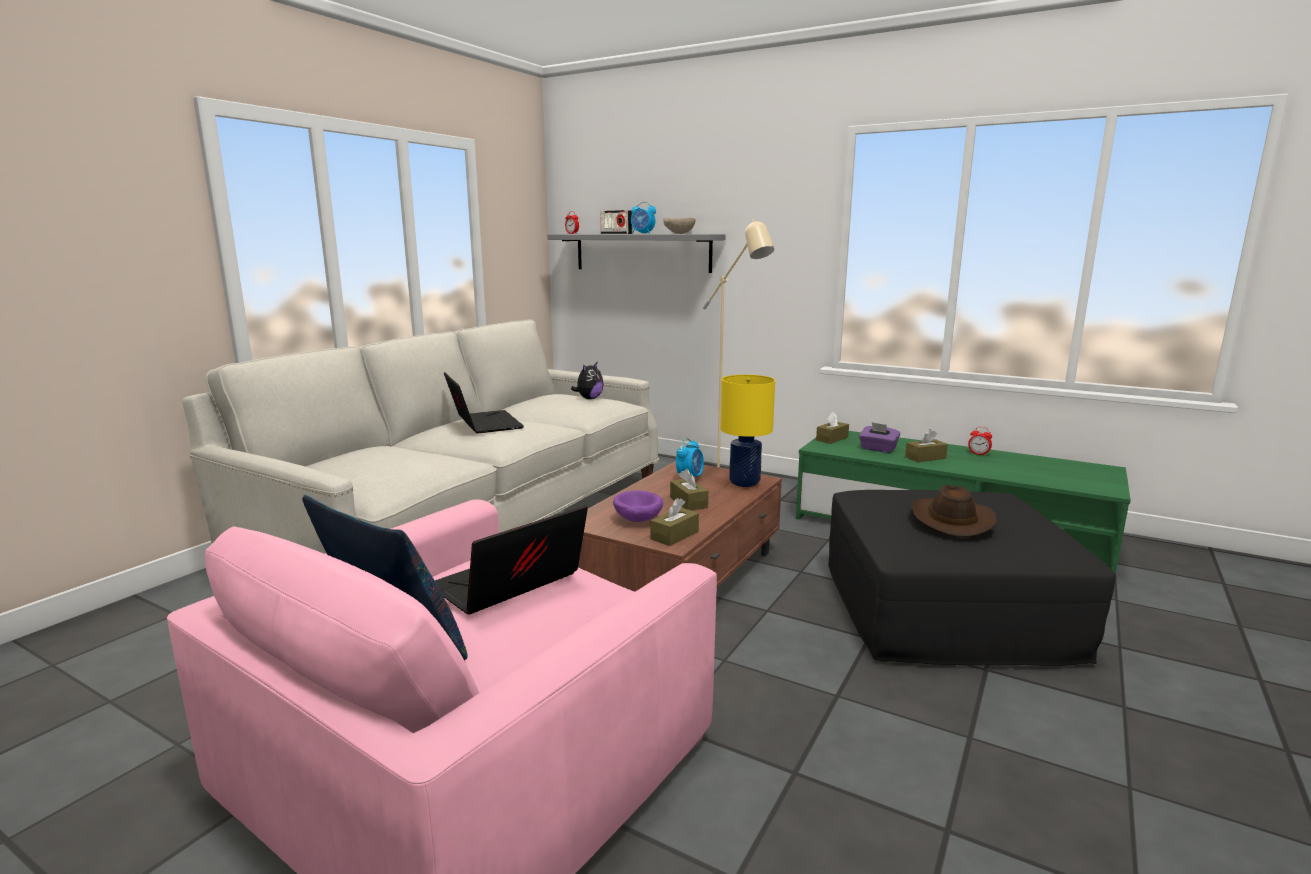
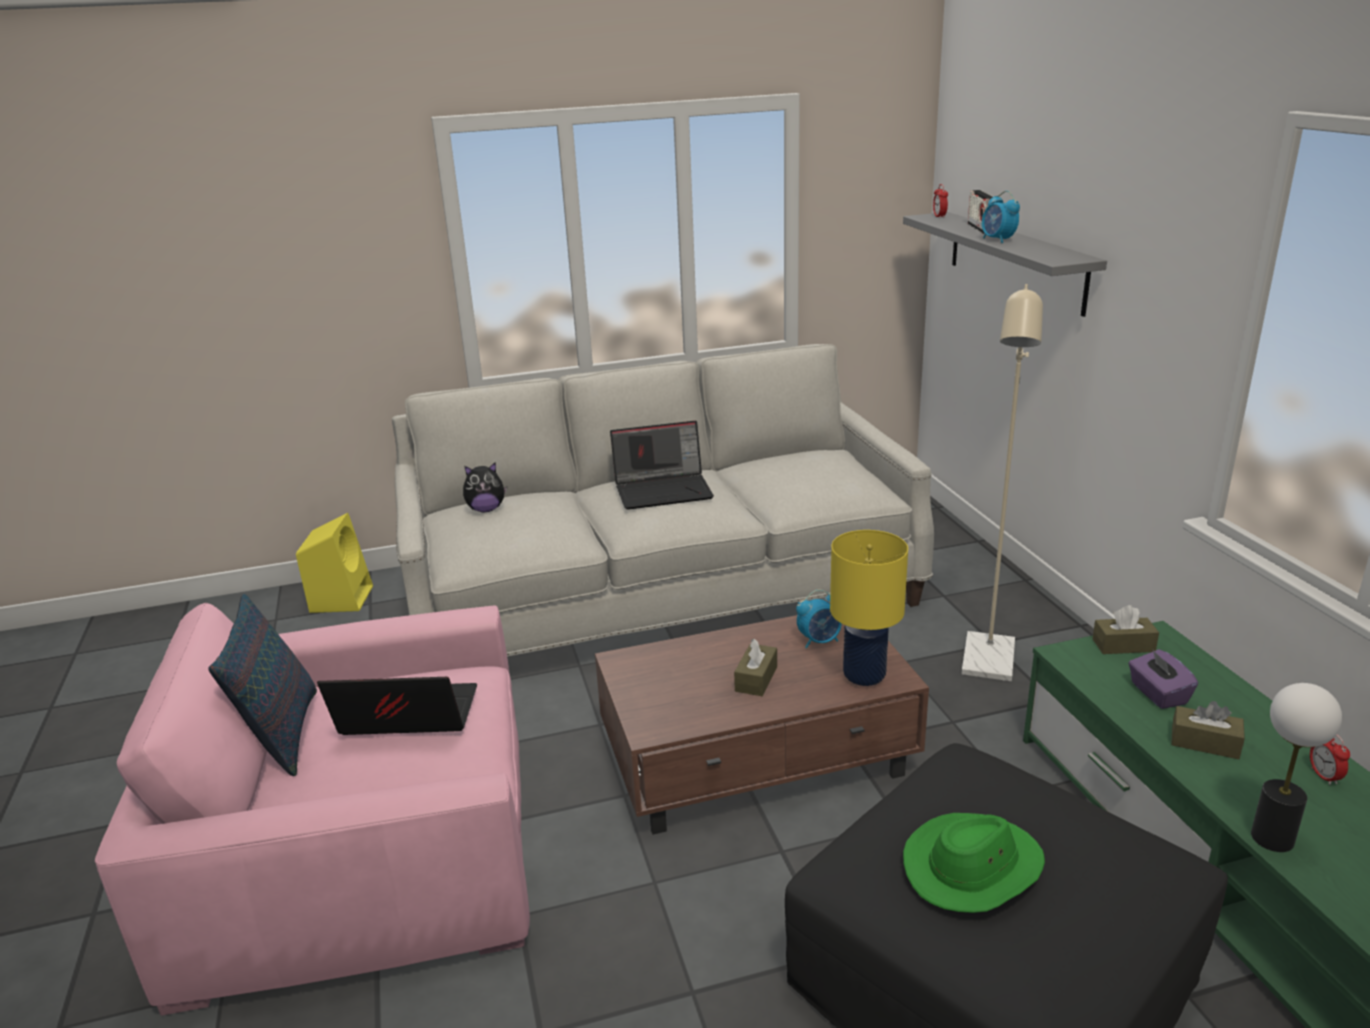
camera: 45 degrees right, 10 degrees up
laptop [444,372,524,434] -> laptop turned 60 degrees clockwise [610,421,714,510]
plush toy [571,362,604,399] -> plush toy moved to [463,463,507,512]
purple bowl [613,490,663,522] -> none
brown tissue box [651,498,699,546] -> none
beige bowl [664,217,695,234] -> none
brown hat [911,485,997,537] -> green hat [903,813,1045,913]
none -> yellow speaker [296,513,373,613]
none -> table lamp [1251,683,1342,852]

